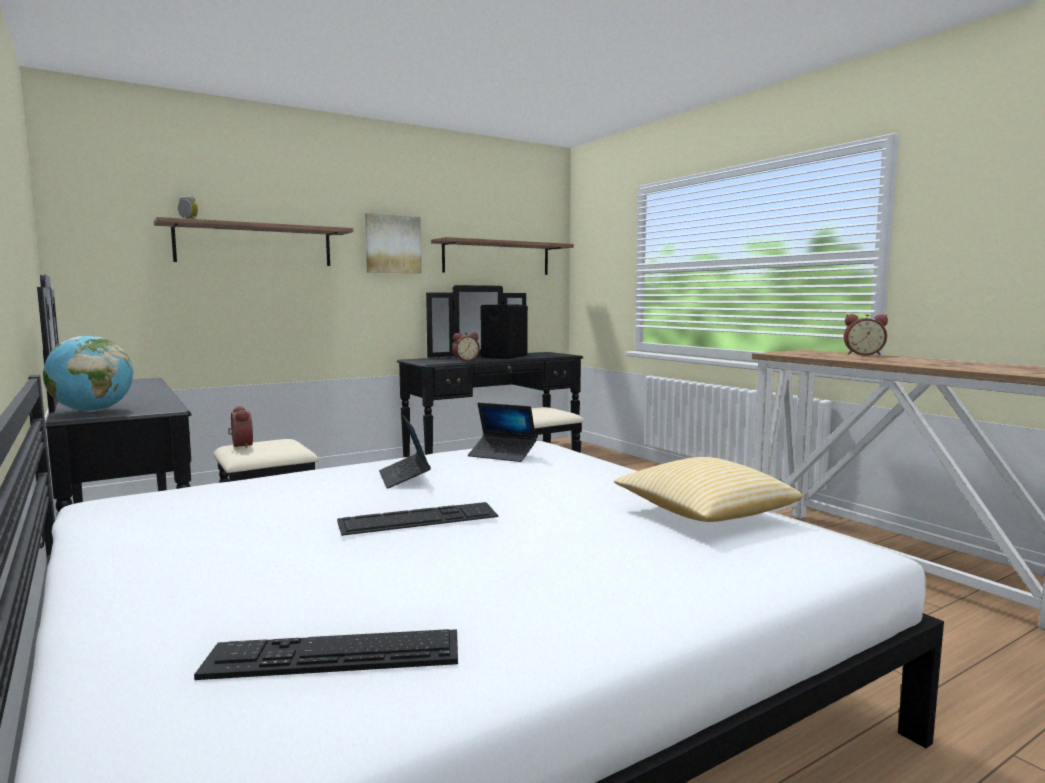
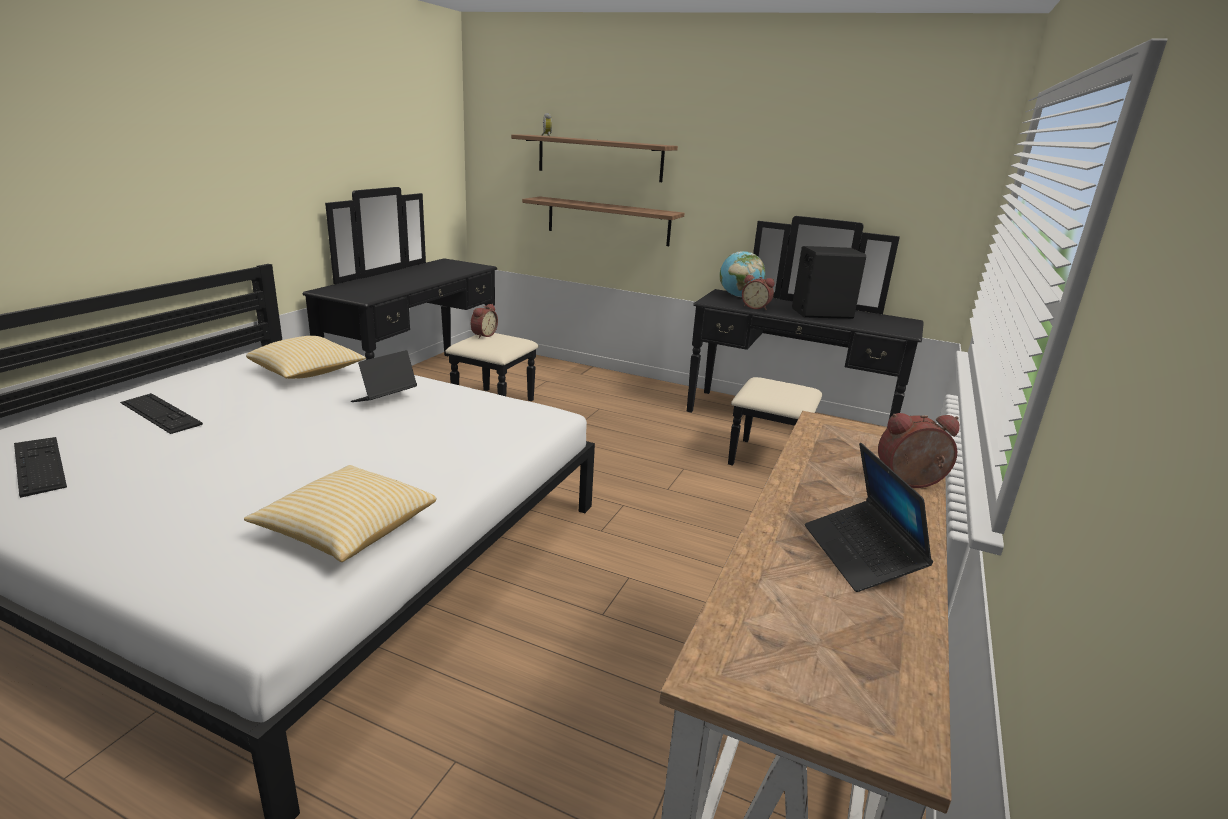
camera: 55 degrees right, 15 degrees up
globe [43,336,133,412] -> globe moved to [720,251,765,297]
keyboard [337,502,498,536] -> keyboard moved to [120,393,203,434]
picture [365,213,422,274] -> none
shelf [431,237,574,275] -> shelf moved to [522,196,685,246]
laptop [468,403,537,462] -> laptop moved to [805,443,933,592]
alarm clock [844,314,888,356] -> alarm clock turned 105 degrees clockwise [878,413,960,488]
none -> pillow [246,336,366,379]

